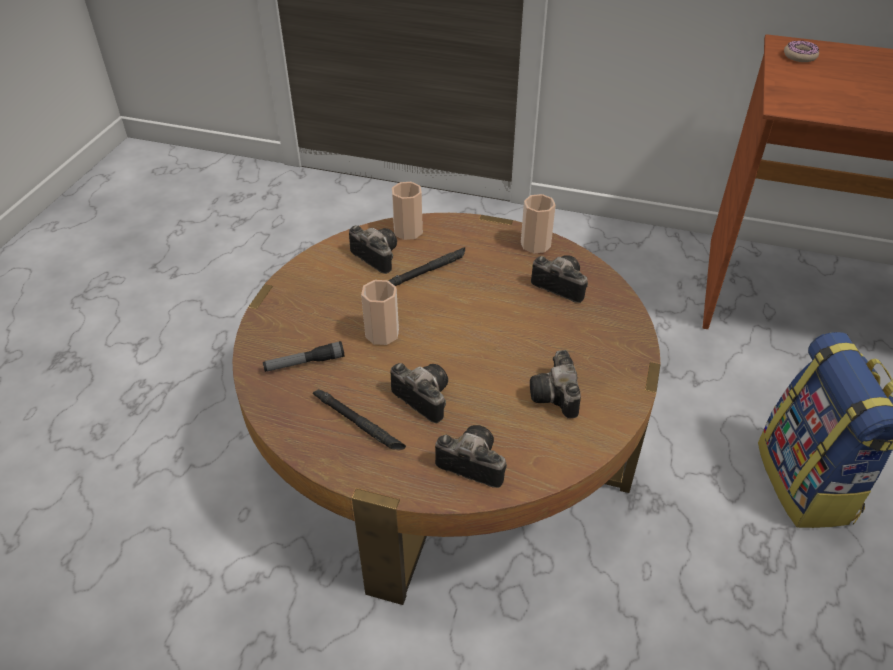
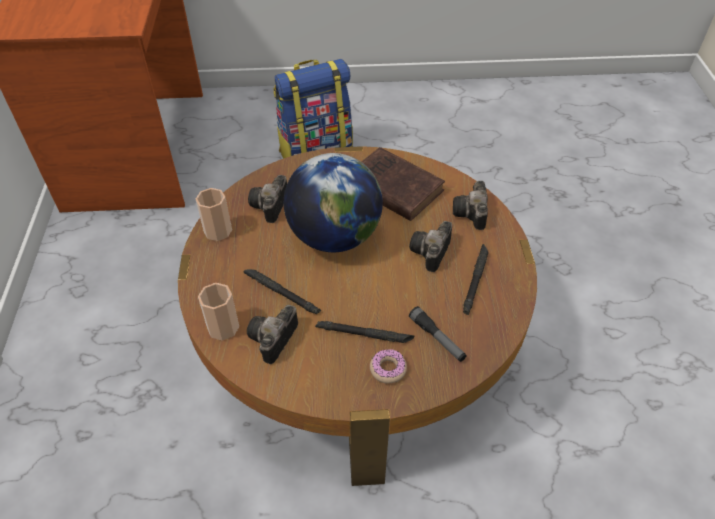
camera: 110 degrees left, 5 degrees up
cup [361,280,399,345] -> none
camera [530,350,581,418] -> brown book [361,147,445,221]
donut [784,40,819,62] -> donut moved to [370,349,407,384]
none -> globe [284,153,383,252]
none -> black flashlight [315,321,414,343]

